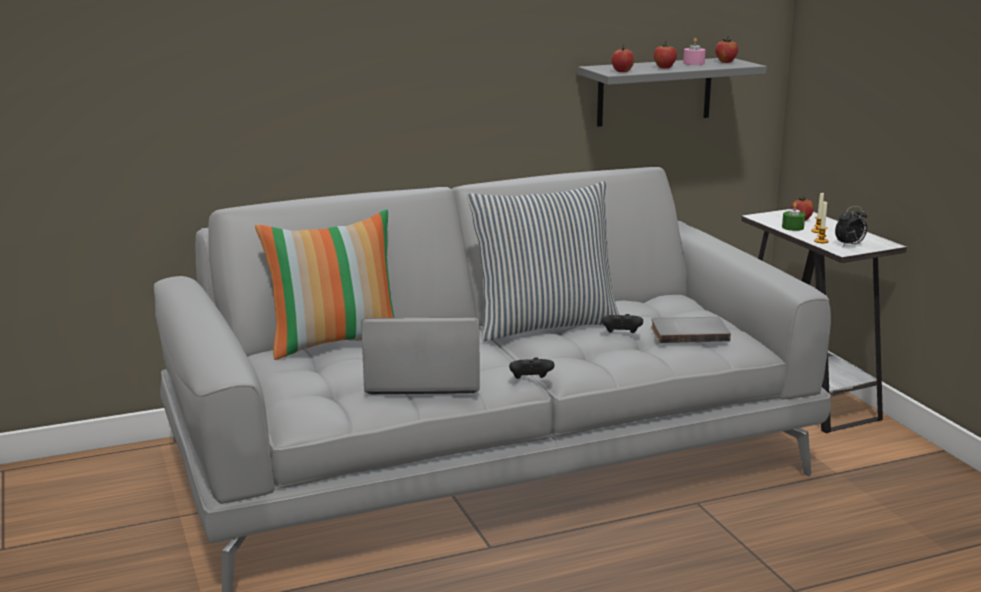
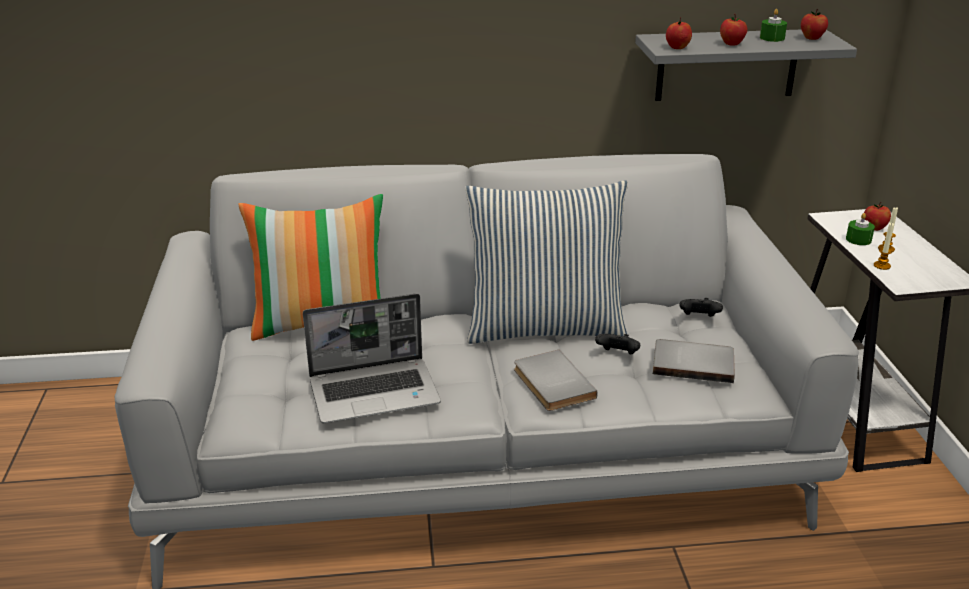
camera: 15 degrees right, 10 degrees up
laptop [361,317,480,394] -> laptop turned 150 degrees clockwise [303,294,441,423]
black game controller [509,357,555,379] -> black game controller moved to [679,298,723,317]
pink candle [683,38,706,65] -> green candle [760,9,787,42]
alarm clock [835,206,867,246] -> none
none -> grey book [514,350,597,411]

